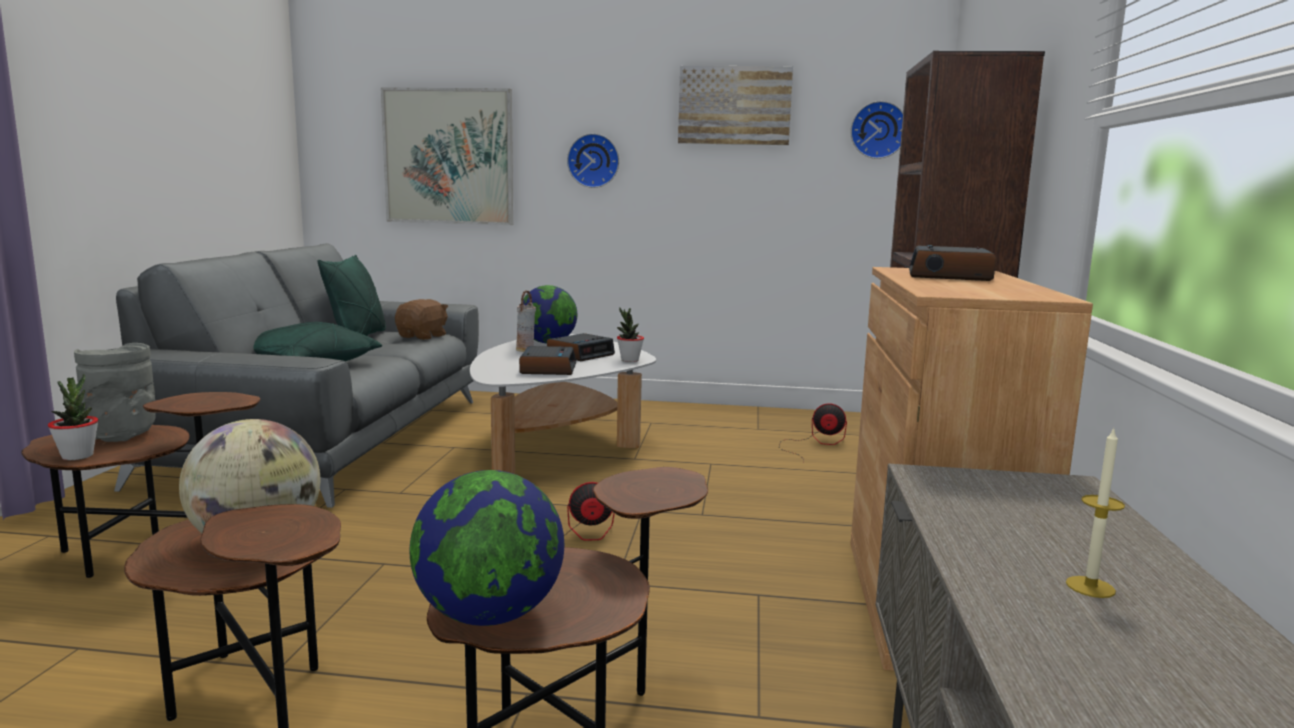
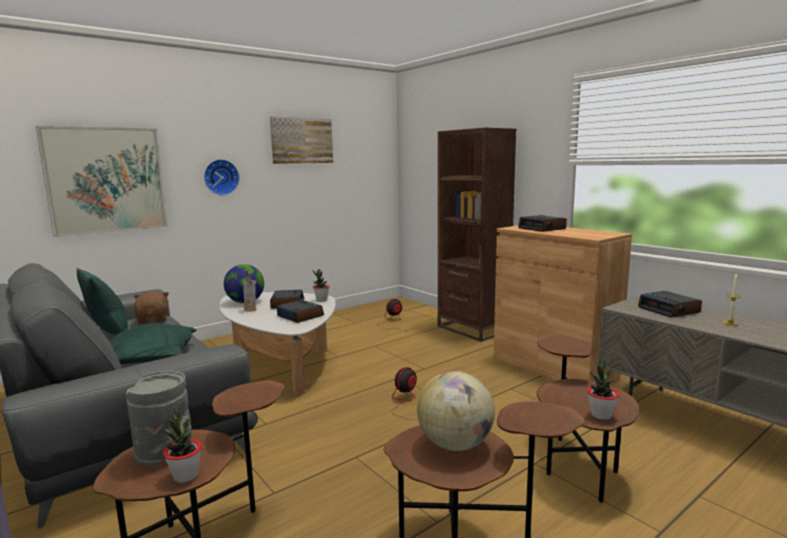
camera: 45 degrees left, 0 degrees up
globe [409,470,564,626] -> potted plant [587,357,619,420]
wall clock [850,101,903,159] -> none
none -> alarm clock [638,291,702,318]

